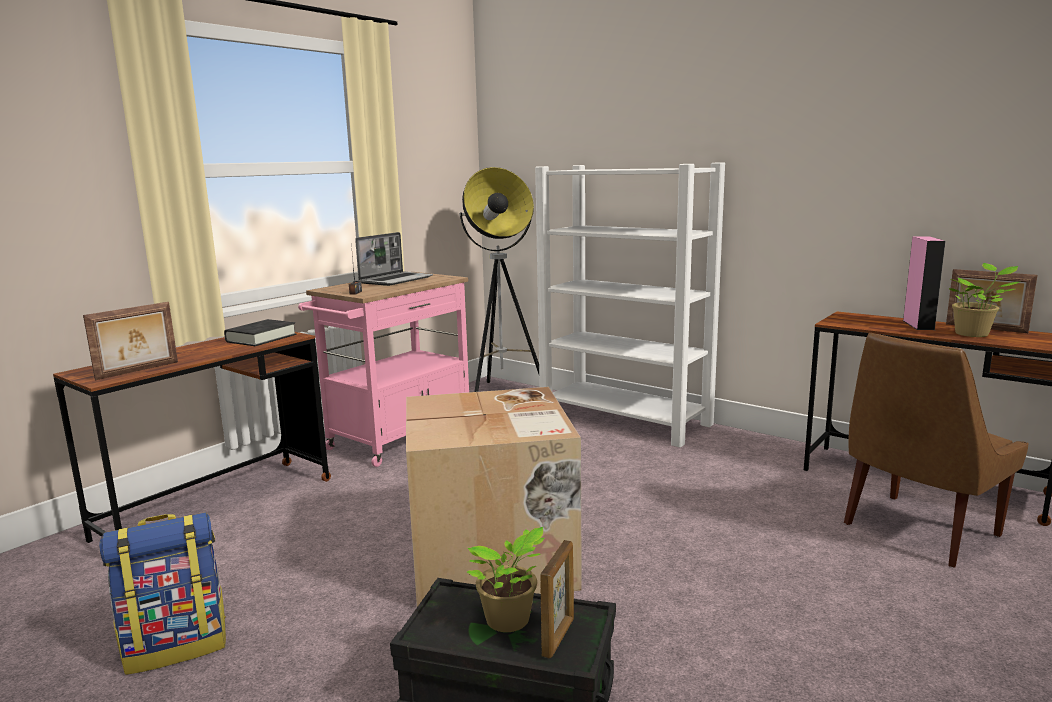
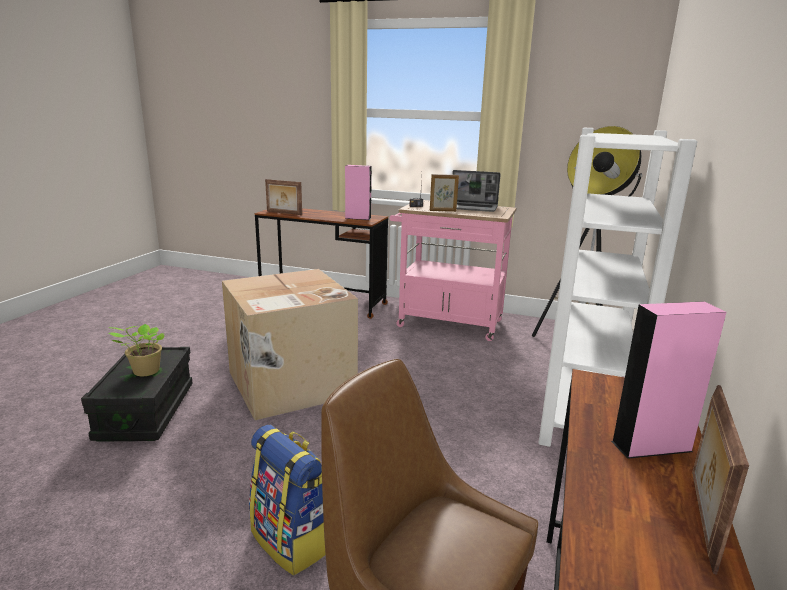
camera: 70 degrees right, 5 degrees up
backpack [99,512,226,675] -> backpack moved to [249,424,326,576]
black book [224,319,296,346] -> pink speaker [345,165,372,220]
picture frame [540,540,574,659] -> picture frame moved to [430,174,459,212]
potted plant [949,263,1019,337] -> none

